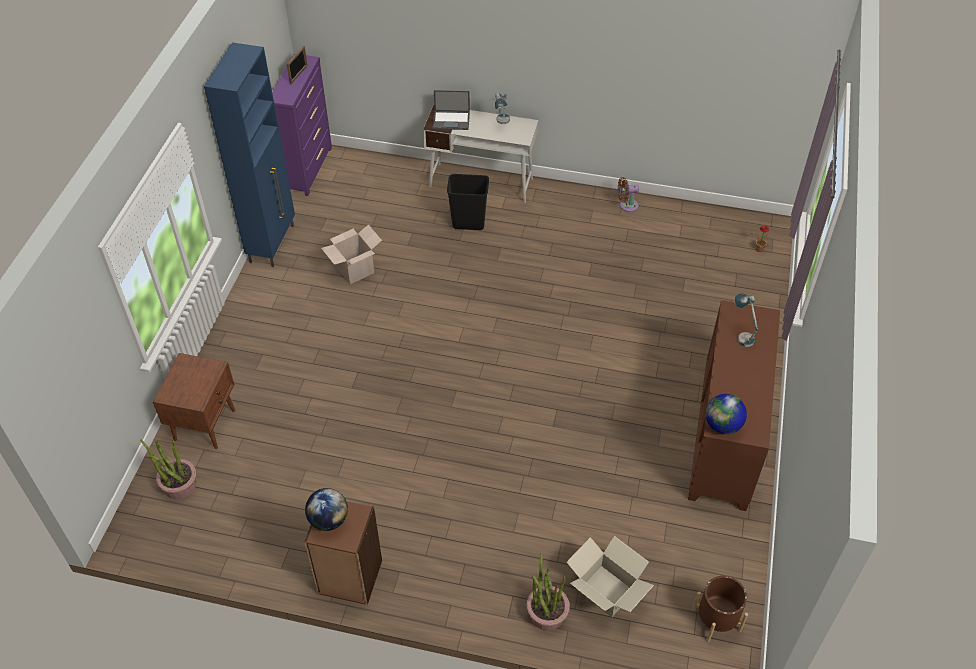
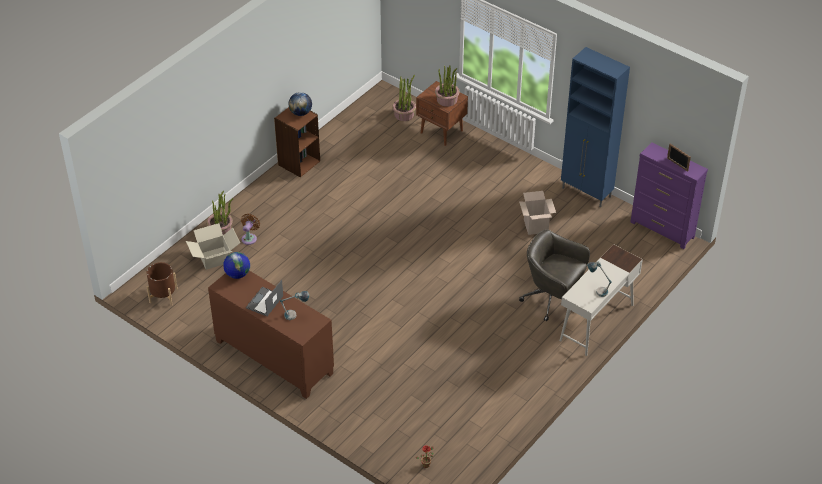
camera: 115 degrees right, 5 degrees down
laptop [433,90,470,130] -> laptop moved to [246,280,283,316]
black trash can [447,174,489,230] -> grey office chair [519,230,590,321]
brown fan [618,177,639,212] -> brown fan moved to [241,214,260,245]
none -> potted plant [435,65,459,107]

